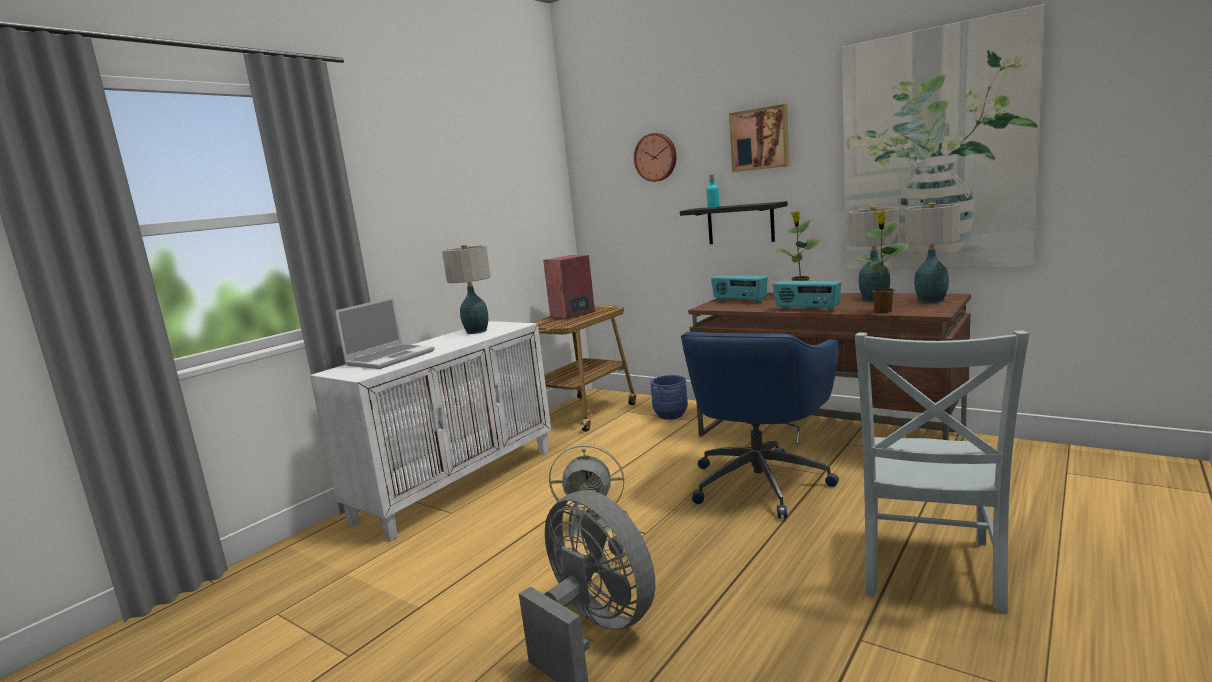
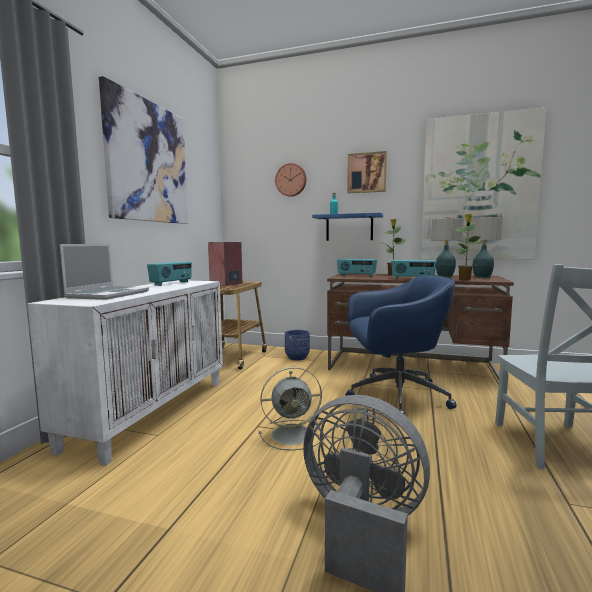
camera: 20 degrees left, 5 degrees down
table lamp [442,245,491,334] -> radio [147,262,192,286]
black shelf [680,201,788,244] -> blue shelf [312,213,383,241]
blue office chair [681,332,839,519] -> blue office chair turned 105 degrees counterclockwise [346,275,457,415]
none -> picture [99,76,188,224]

